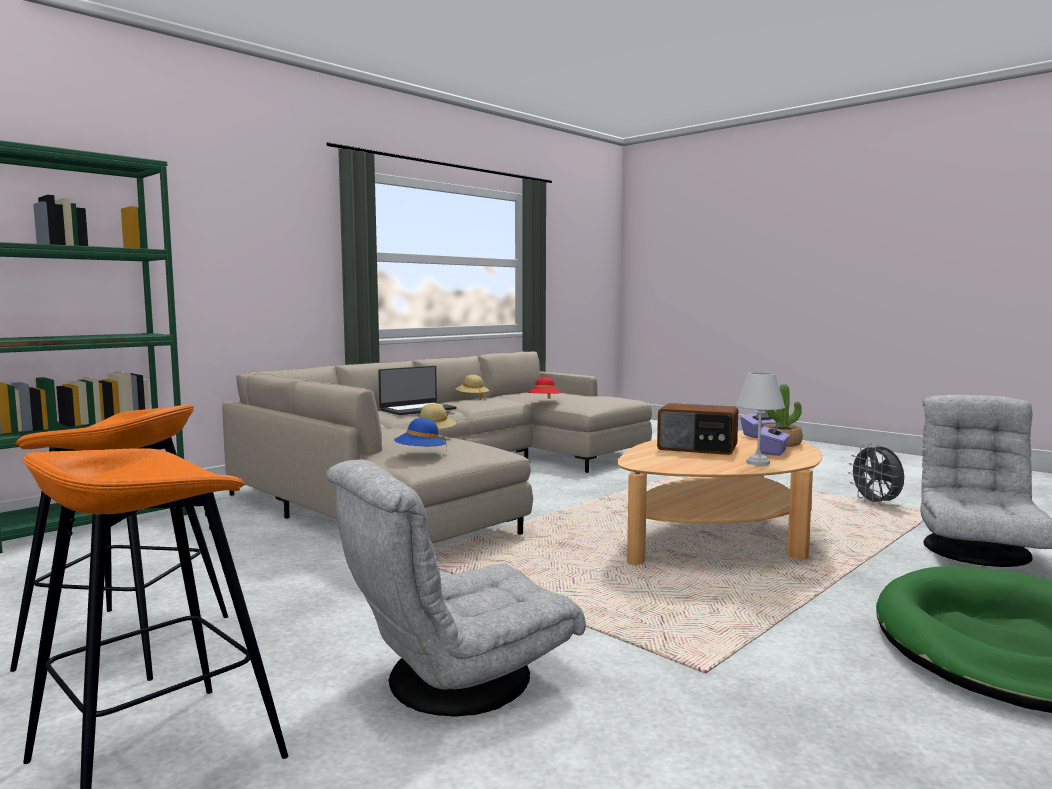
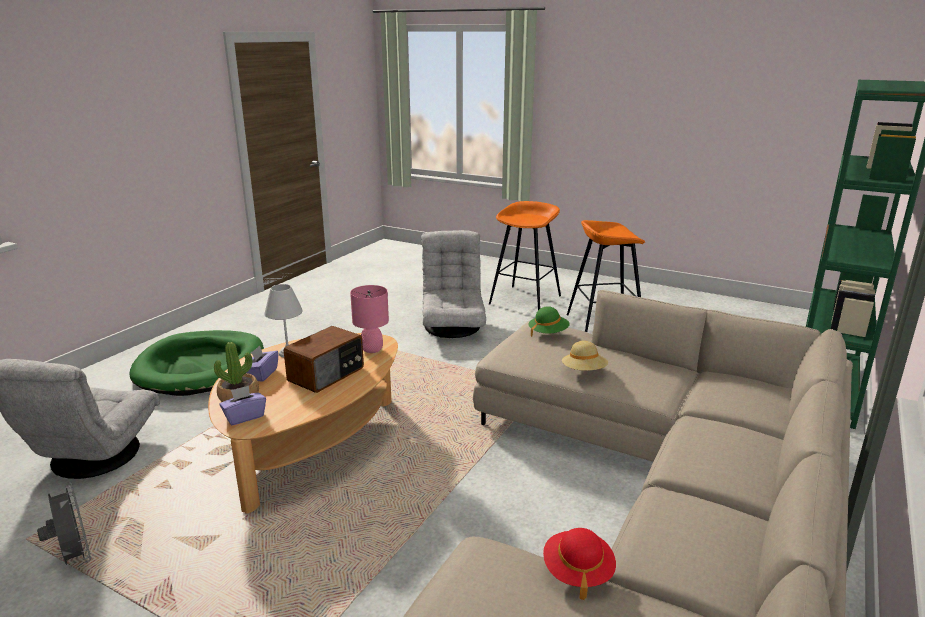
camera: 165 degrees right, 15 degrees up
grey armchair [326,459,586,717] -> grey armchair turned 45 degrees counterclockwise [421,230,486,338]
laptop [378,366,456,415] -> none
blue hat [394,418,447,451] -> green hat [529,306,570,337]
beige hat [455,375,489,400] -> none
radio [657,403,738,455] -> radio turned 120 degrees clockwise [284,326,364,393]
none -> pink table lamp [350,285,389,353]

